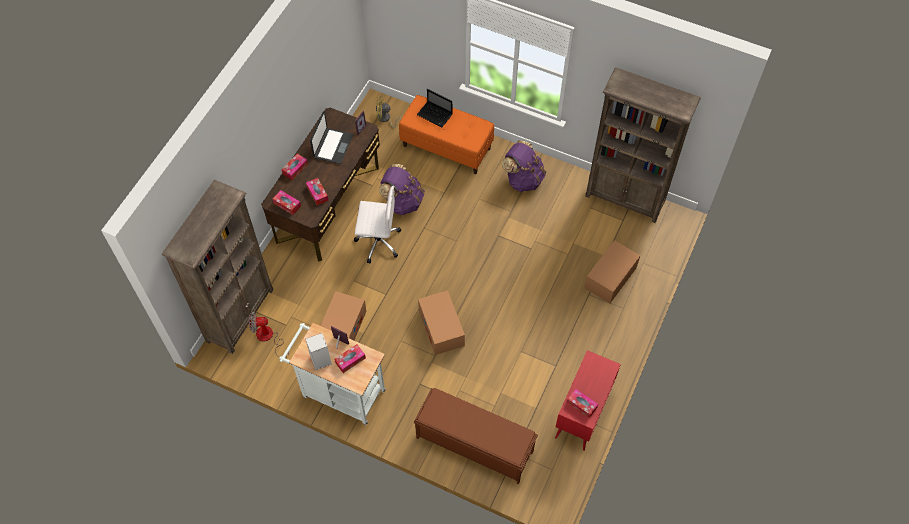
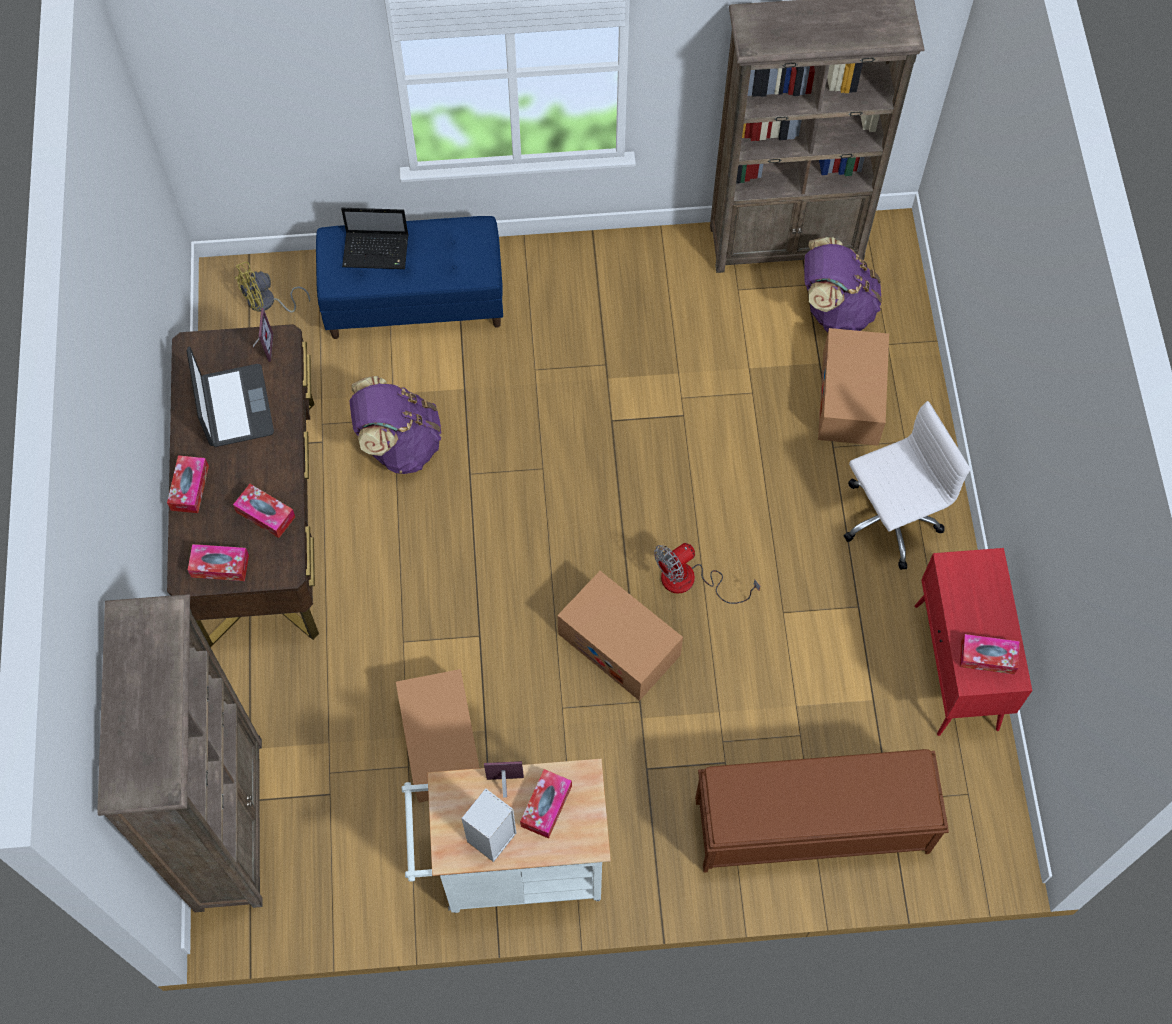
camera: 30 degrees left, 5 degrees up
fan [249,312,289,358] -> fan moved to [654,543,760,604]
white office chair [354,186,401,264] -> white office chair moved to [844,401,970,570]
orange bench [399,95,494,174] -> blue bench [316,216,503,339]
purple backpack [502,140,546,192] -> purple backpack moved to [804,237,882,332]

